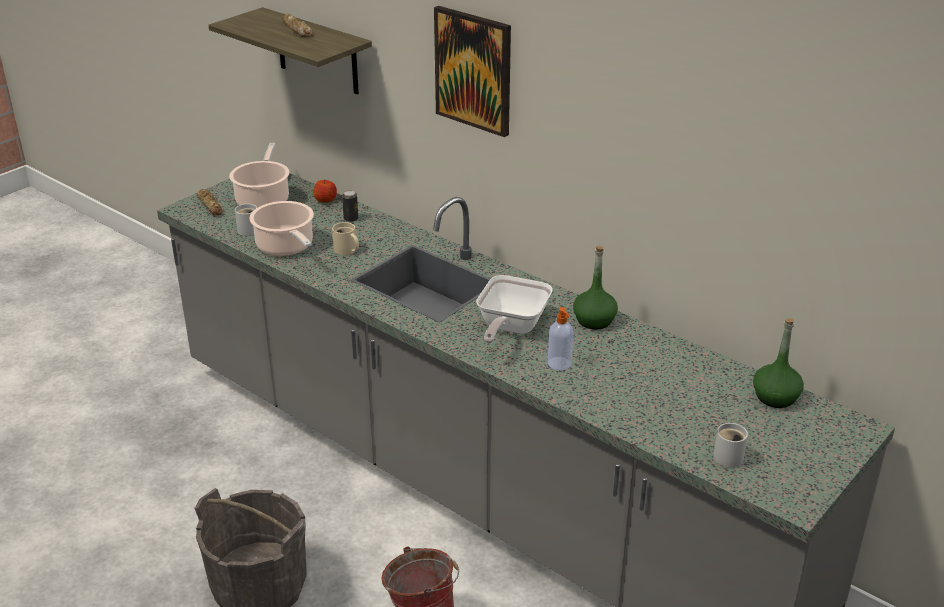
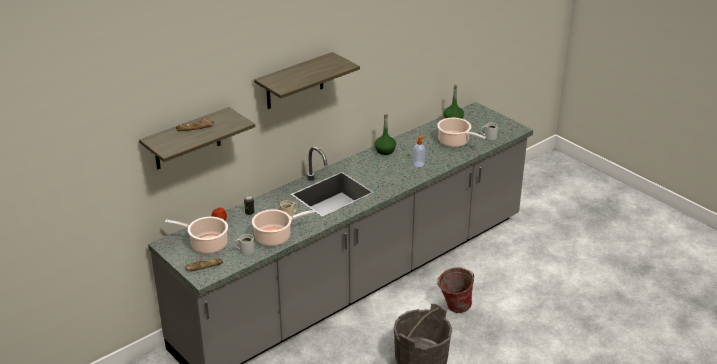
camera: 80 degrees left, 0 degrees up
picture [434,6,511,137] -> shelf [254,52,360,109]
frying pan [476,275,553,344] -> none
none -> cooking pot [437,118,486,147]

